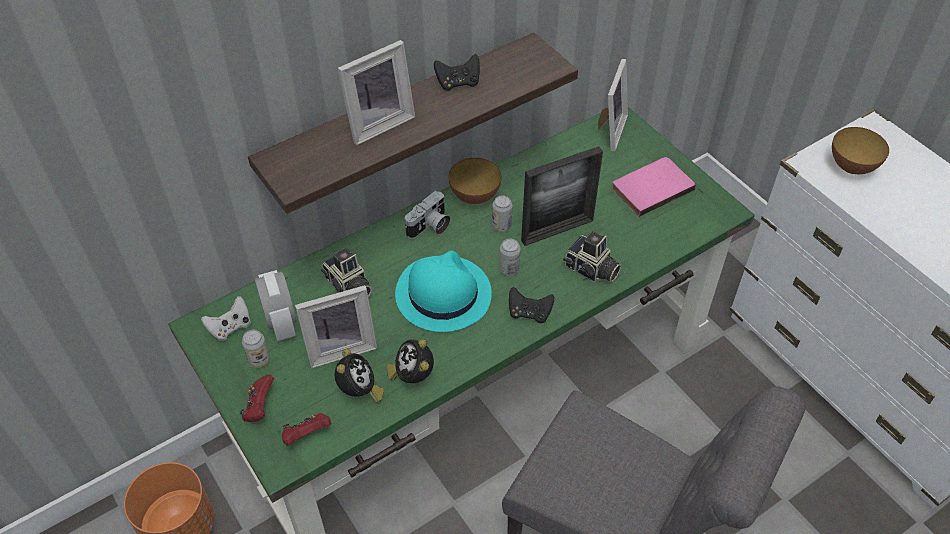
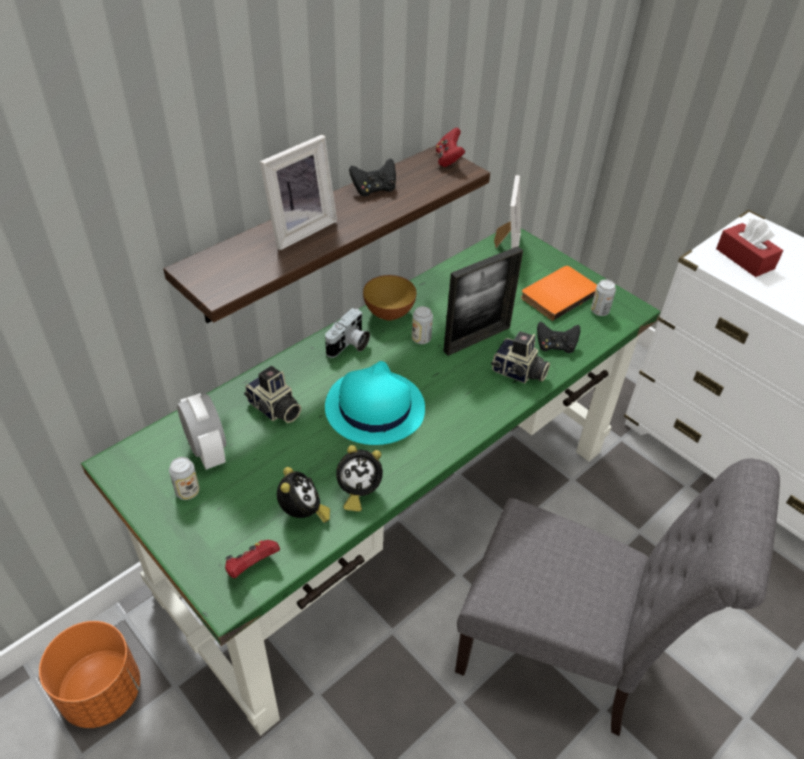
camera: 10 degrees left, 5 degrees down
white game controller [201,296,251,341] -> none
red game controller [240,374,274,422] -> red game controller moved to [436,128,465,167]
picture frame [295,285,377,368] -> none
alarm clock [387,339,434,383] -> alarm clock turned 75 degrees counterclockwise [336,445,383,512]
can [499,238,521,276] -> can moved to [591,279,616,316]
black game controller [509,287,554,323] -> black game controller moved to [537,321,580,353]
pink book [612,157,696,217] -> orange book [521,266,597,321]
bowl [832,127,889,174] -> red tissue box [716,219,783,277]

